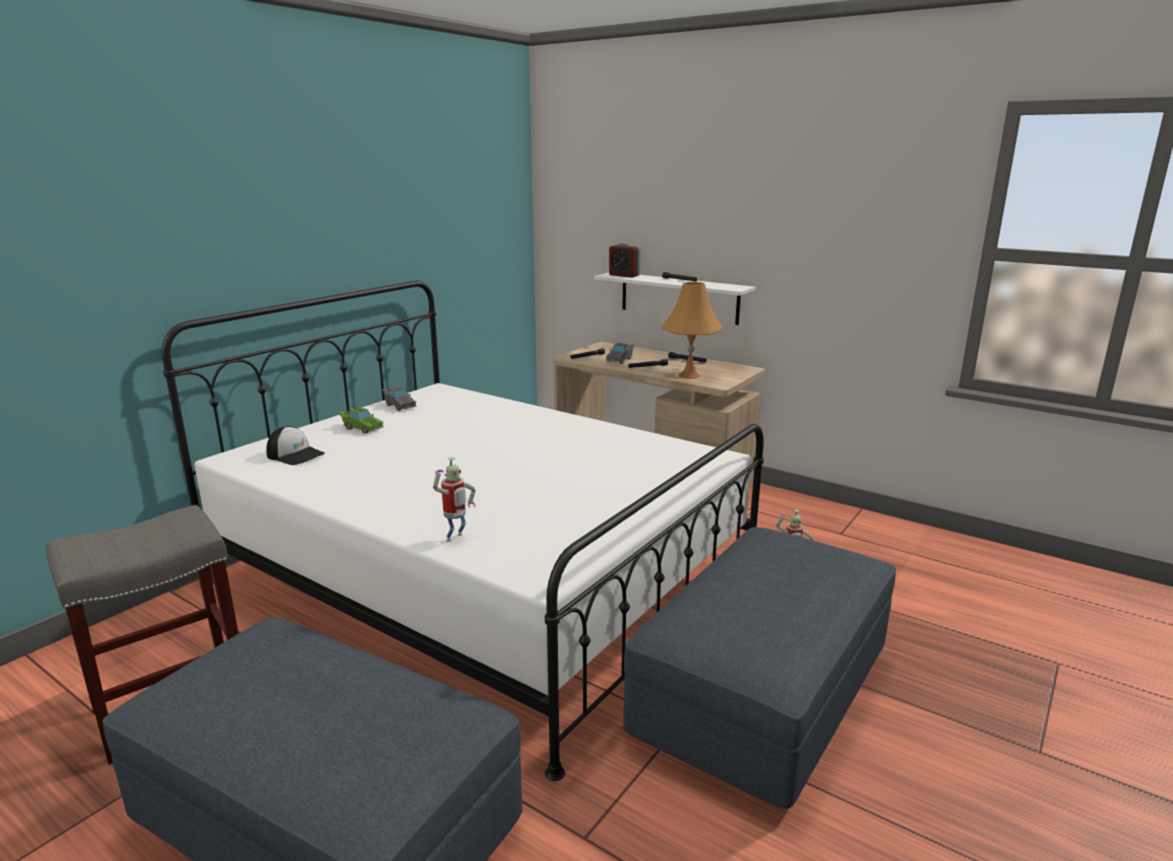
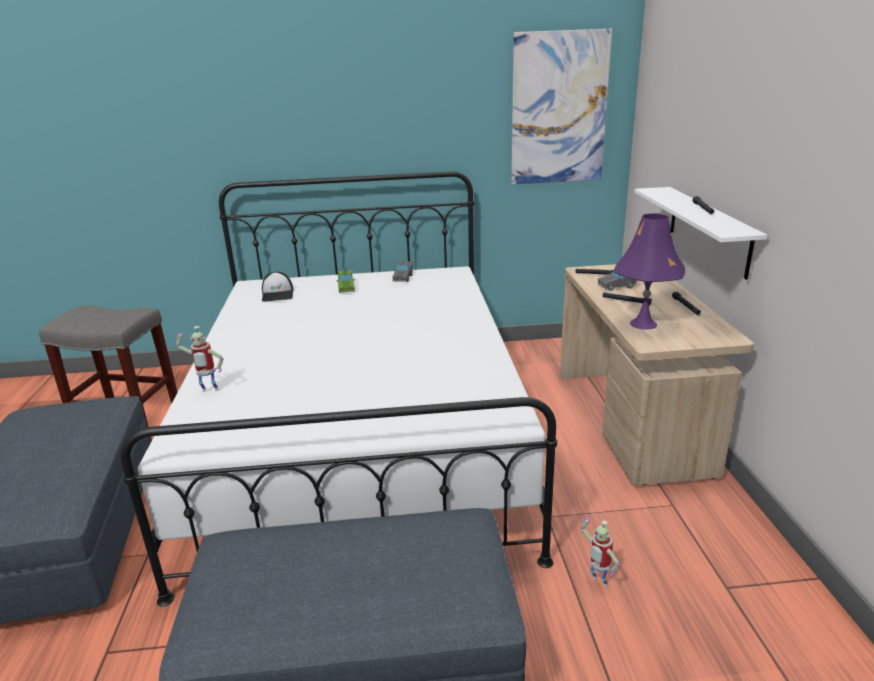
camera: 50 degrees right, 5 degrees up
alarm clock [609,243,641,278] -> none
orange table lamp [661,282,722,379] -> purple table lamp [614,213,685,330]
none -> picture [511,29,612,184]

